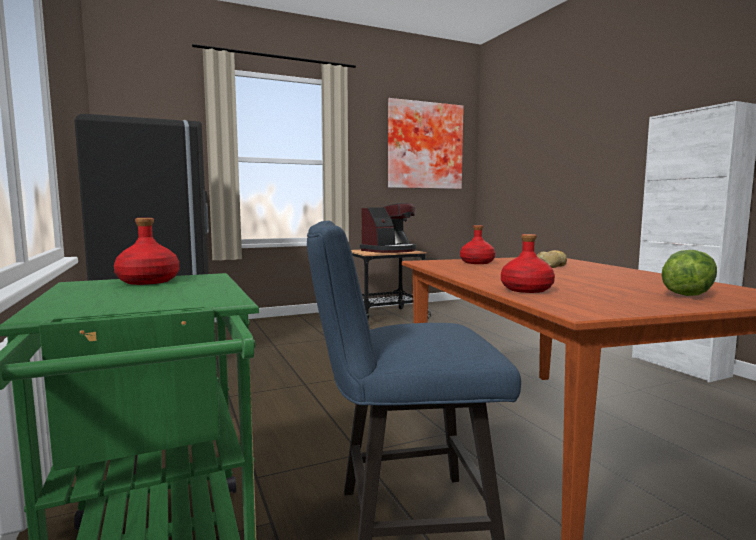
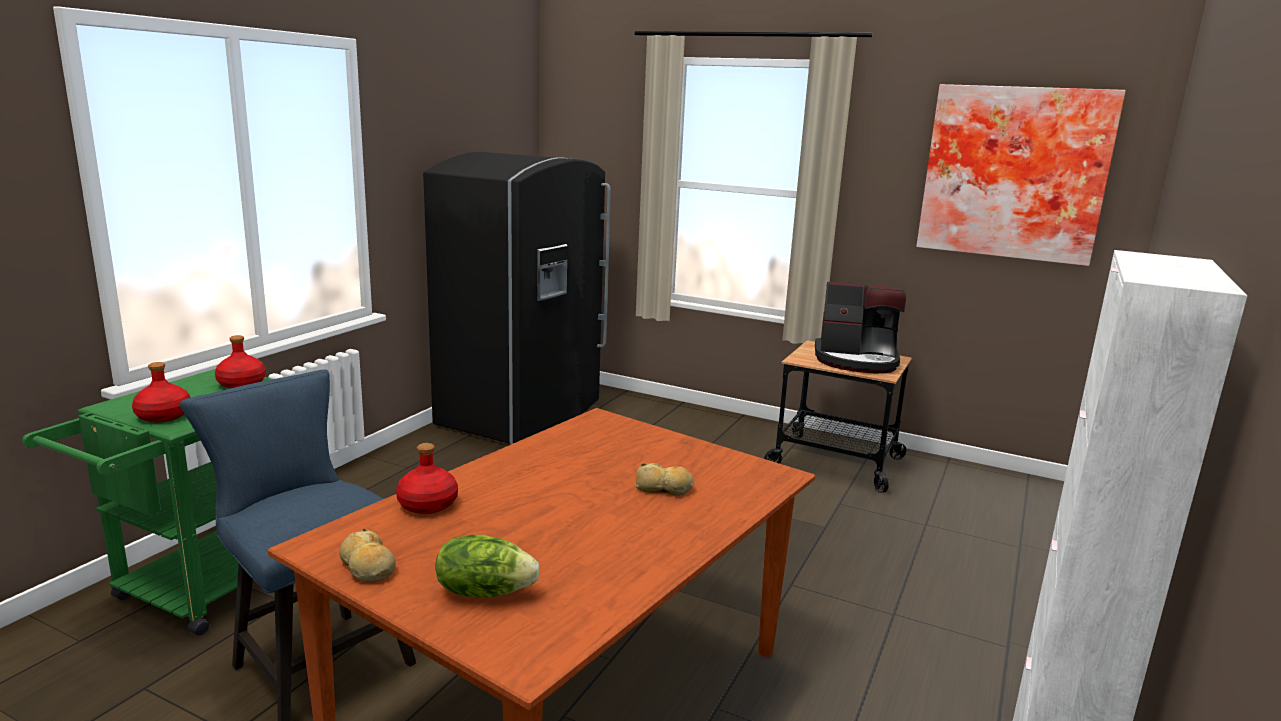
camera: 50 degrees right, 10 degrees up
red bottle [460,225,495,264] -> red bottle moved to [132,362,191,422]
none -> bread [339,528,396,582]

